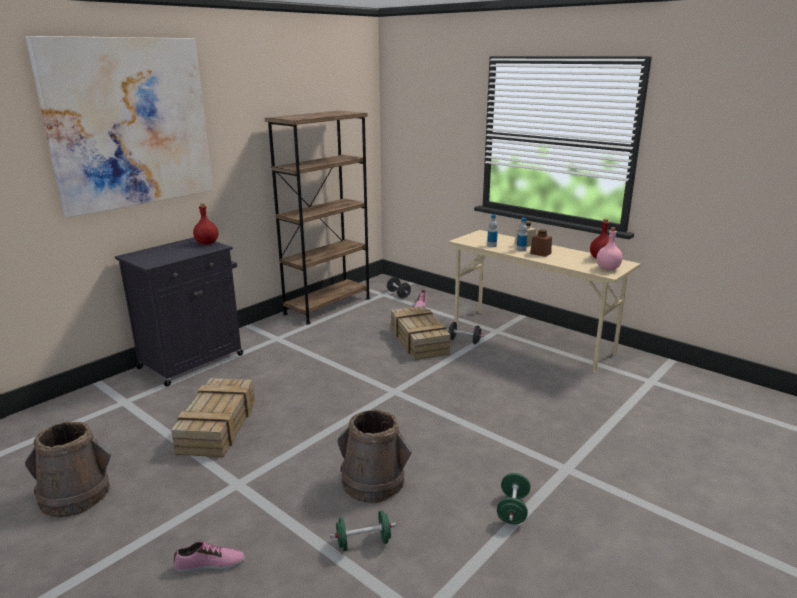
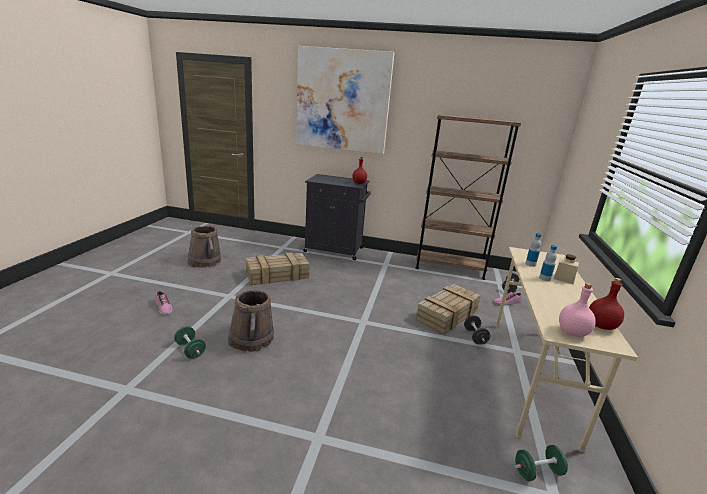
camera: 60 degrees right, 0 degrees up
green dumbbell [497,473,530,524] -> green dumbbell moved to [515,445,568,481]
brown jar [530,230,552,257] -> none

